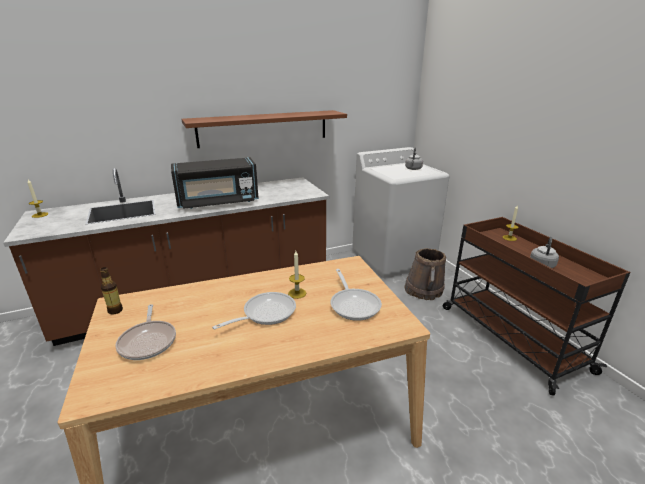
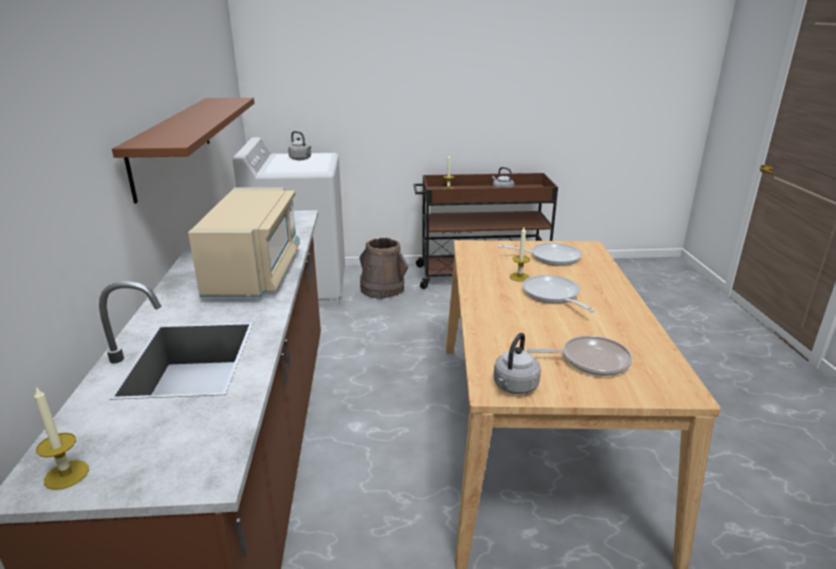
camera: 70 degrees left, 0 degrees up
bottle [100,267,123,315] -> grey kettle [494,333,541,394]
black microwave [171,157,259,209] -> beige microwave [188,187,300,298]

